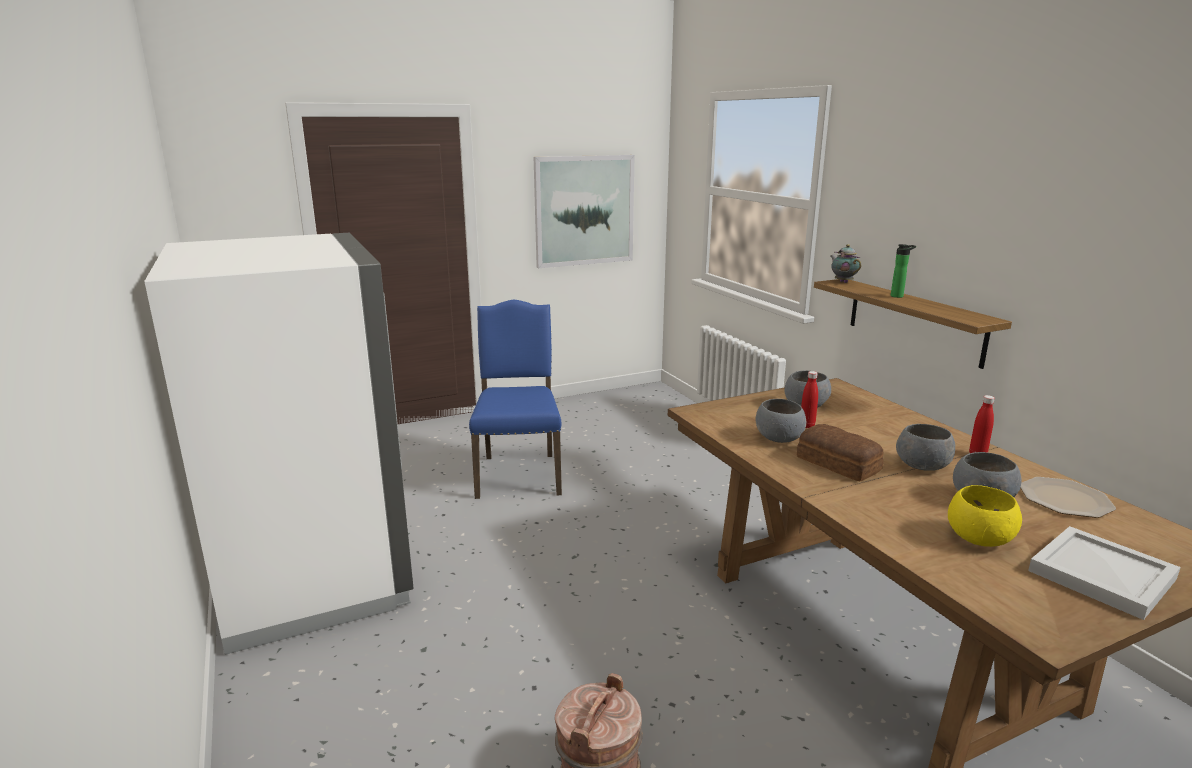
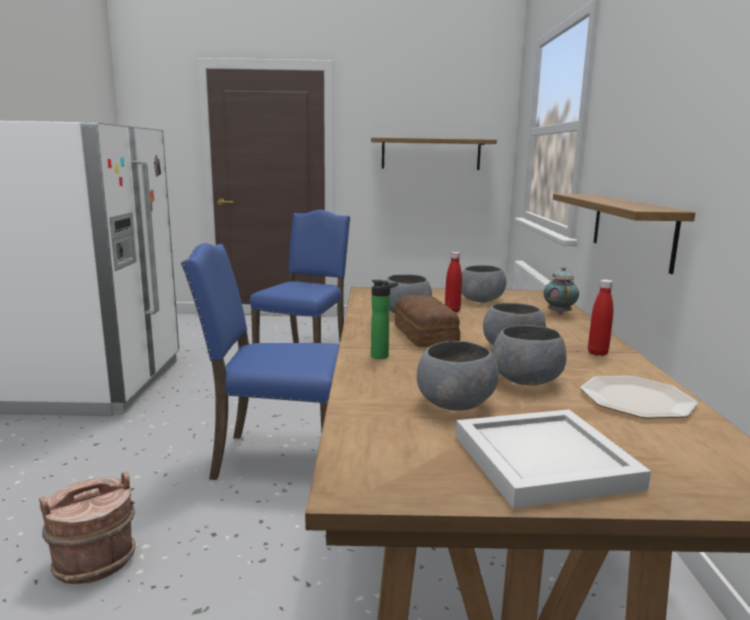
camera: 25 degrees right, 5 degrees down
picture [534,155,635,268] -> shelf [371,138,497,170]
teapot [830,244,861,283] -> teapot moved to [543,267,579,315]
bottle [891,244,916,298] -> bottle moved to [371,280,398,359]
yellow bowl [948,485,1022,547] -> grey bowl [417,341,499,411]
none -> blue chair [181,243,340,480]

